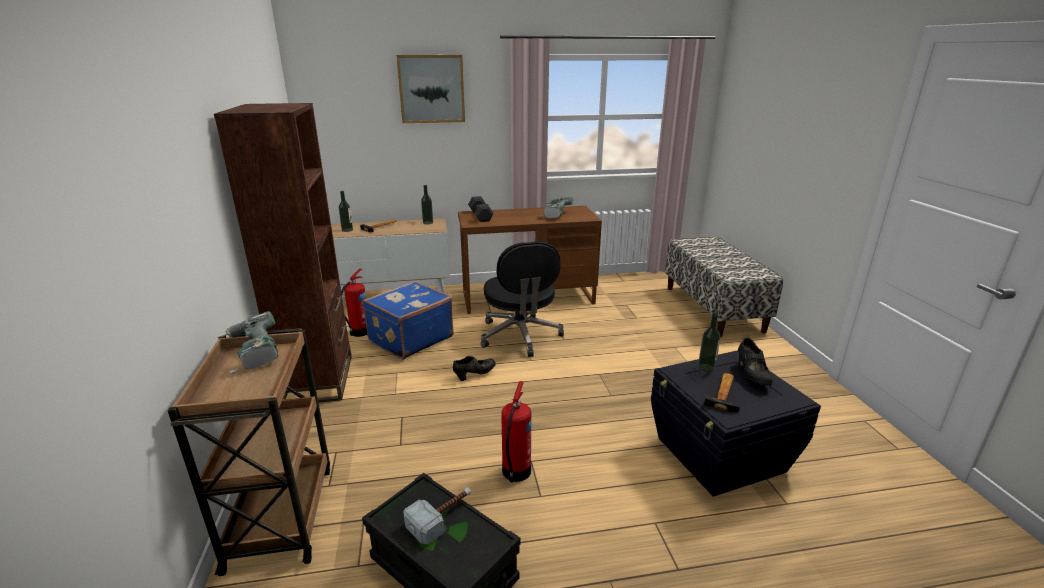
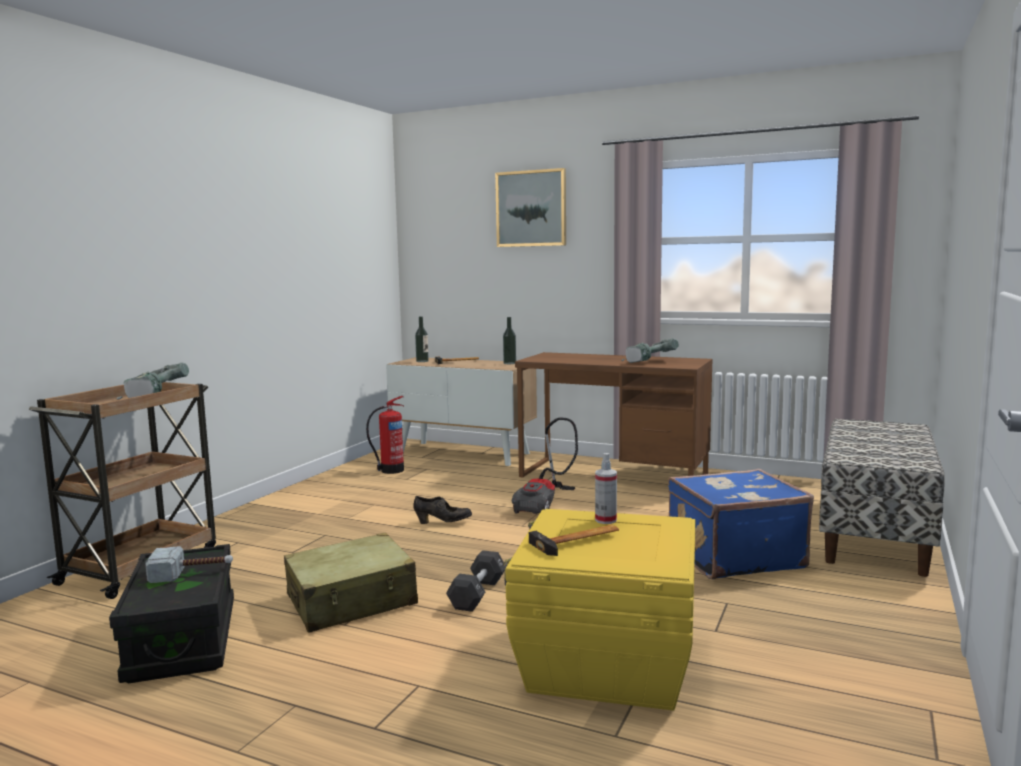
camera: 35 degrees right, 15 degrees down
brown bookcase [214,103,352,403] -> none
blue suitcase [362,281,454,360] -> blue suitcase moved to [668,469,814,580]
black dumbbell [468,196,494,222] -> black dumbbell moved to [446,550,505,612]
black office chair [481,241,564,357] -> vacuum cleaner [512,417,578,514]
fire extinguisher [501,381,531,483] -> beige suitcase [284,533,418,633]
black storage box [651,350,821,497] -> yellow storage box [503,509,696,711]
bottle [698,313,720,372] -> spray bottle [595,453,617,524]
black shoe [738,338,773,386] -> none

